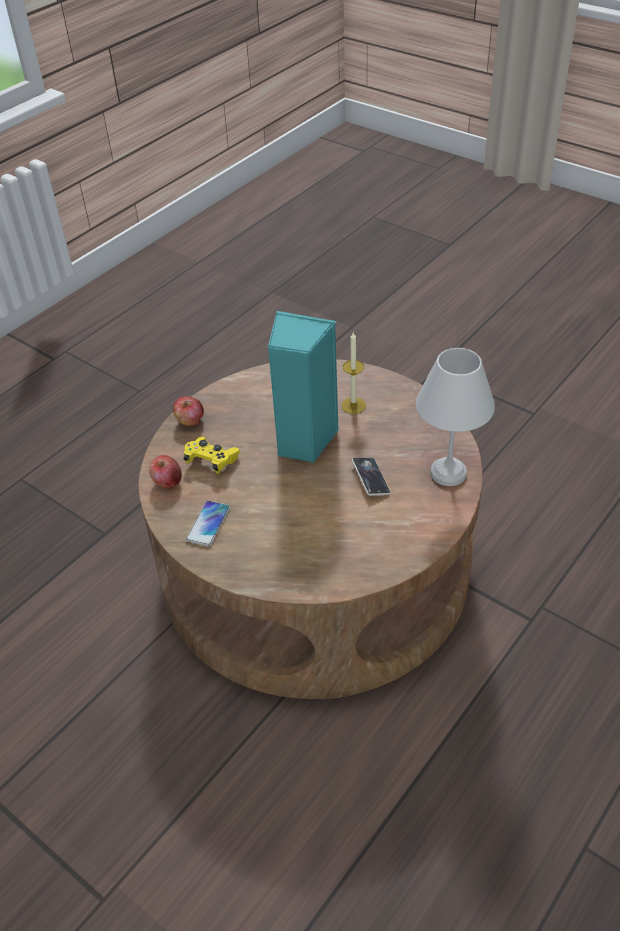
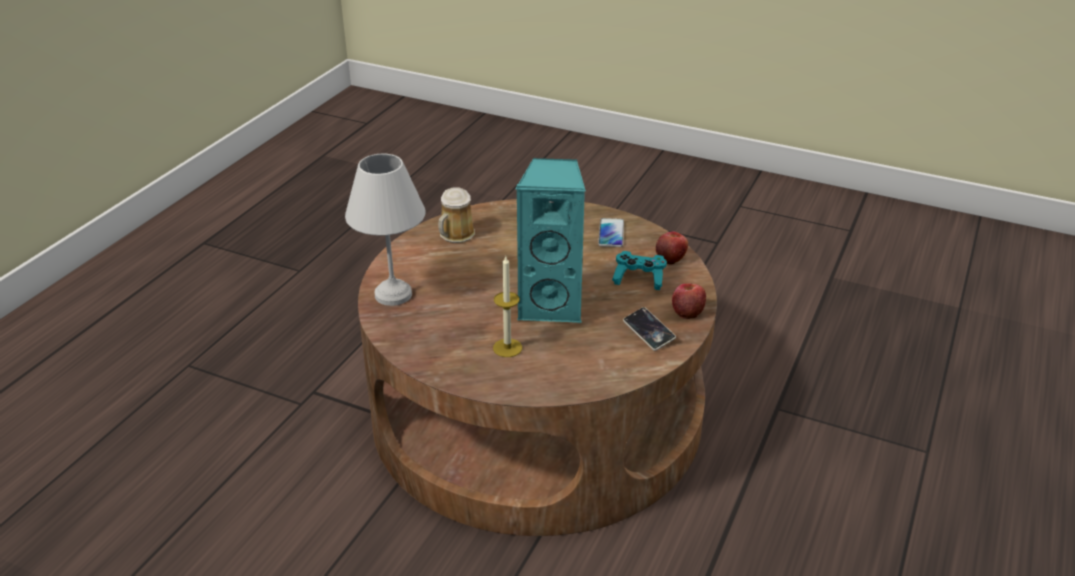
camera: 165 degrees right, 10 degrees down
yellow game controller [183,437,240,474] -> turquoise game controller [612,251,667,290]
phone [352,457,391,496] -> phone moved to [623,307,676,351]
none -> mug [438,187,475,243]

